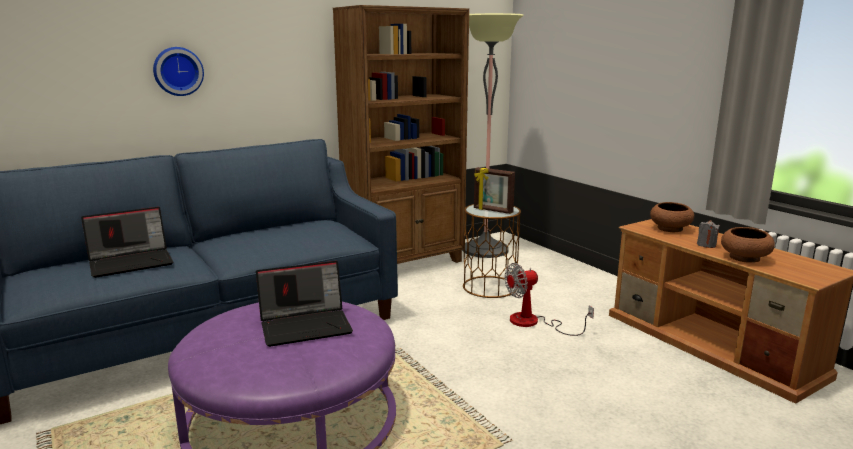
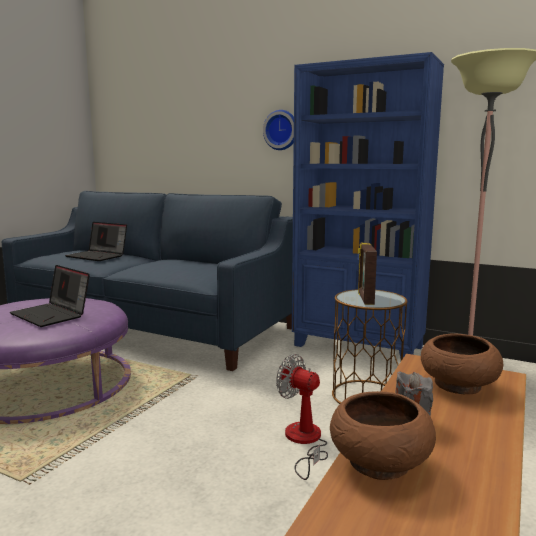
camera: 60 degrees right, 5 degrees down
wall clock [153,47,204,96] -> wall clock moved to [263,110,294,150]
brown bookcase [333,5,469,264] -> blue bookcase [292,52,444,358]

